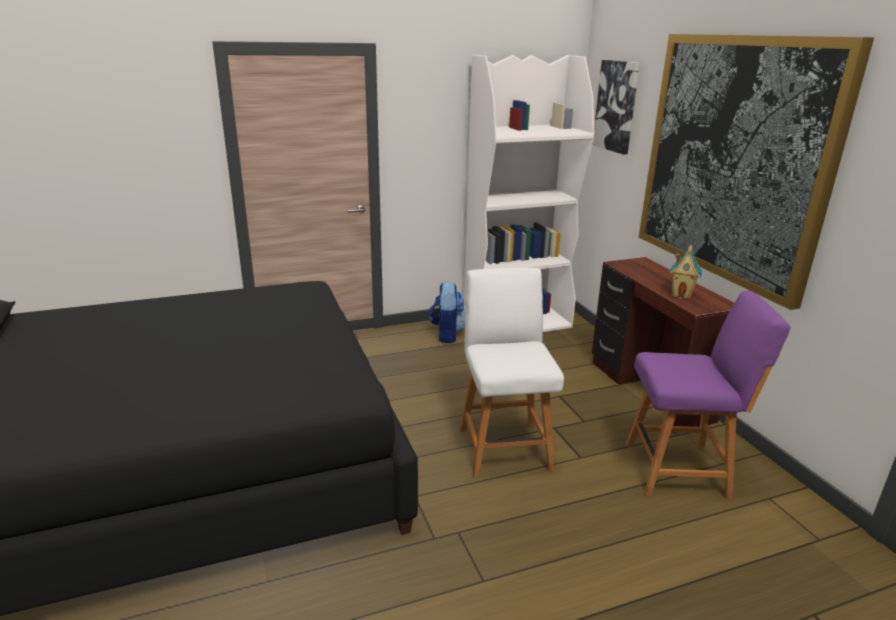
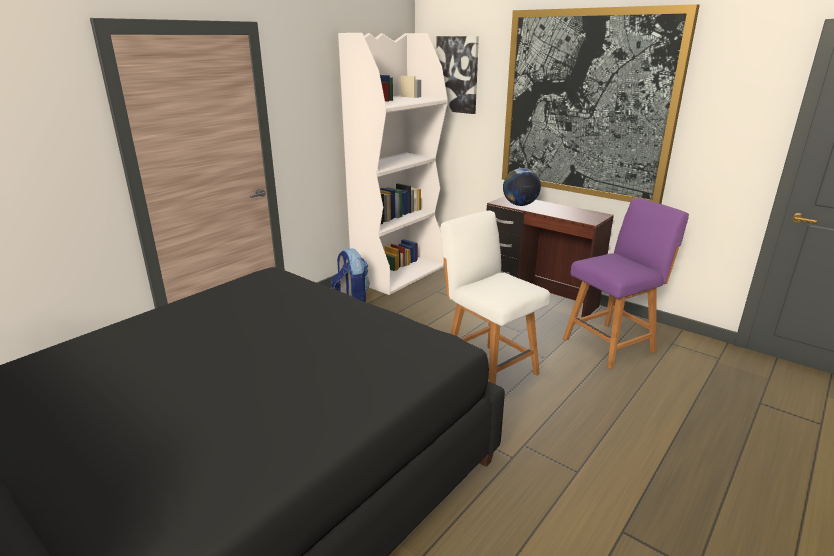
camera: 30 degrees left, 0 degrees up
toy house [670,245,702,299] -> none
none -> globe [503,168,541,206]

